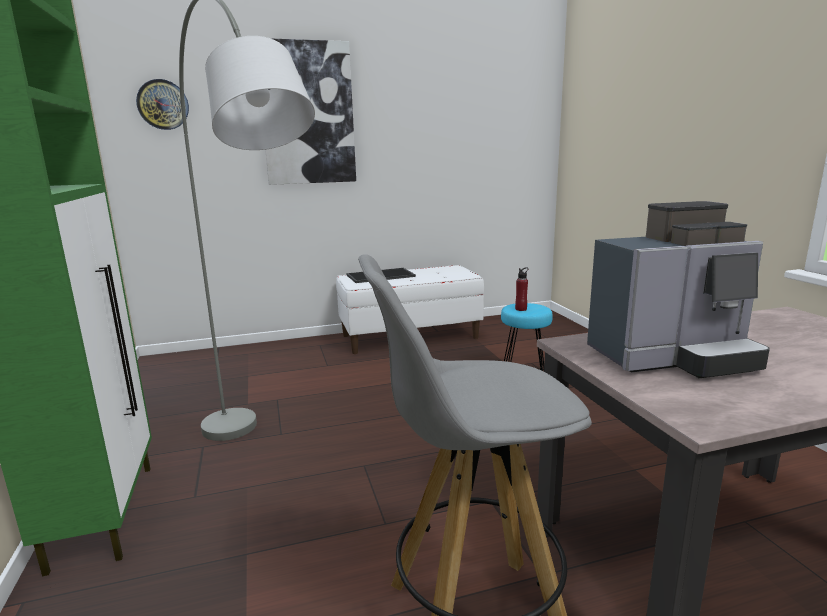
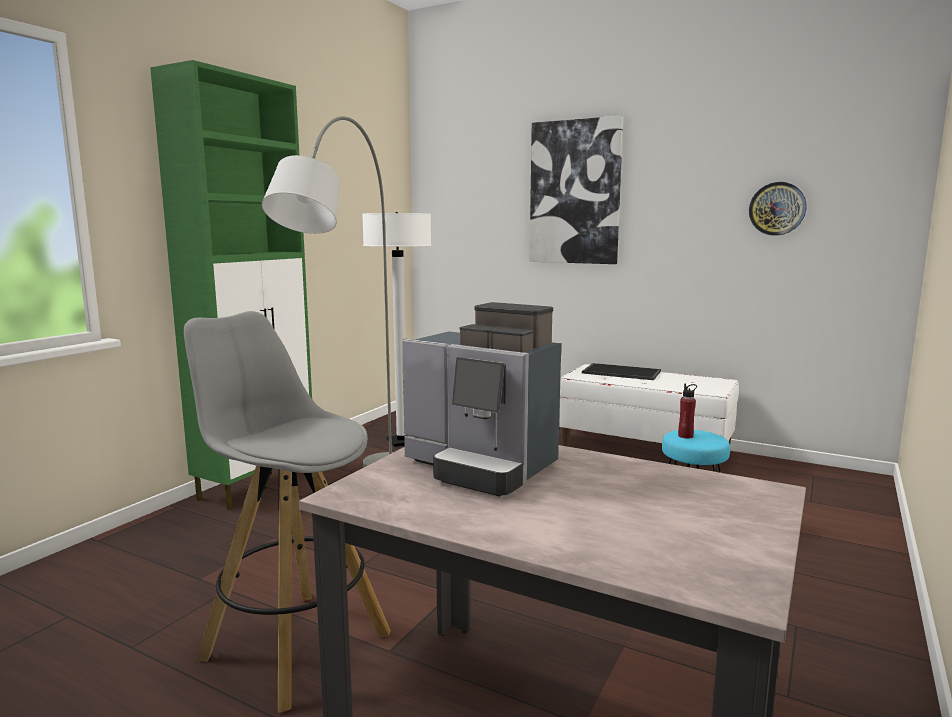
camera: 45 degrees right, 5 degrees down
wall clock [136,79,189,130] -> wall clock moved to [749,182,807,236]
none -> white floor lamp [362,212,431,447]

